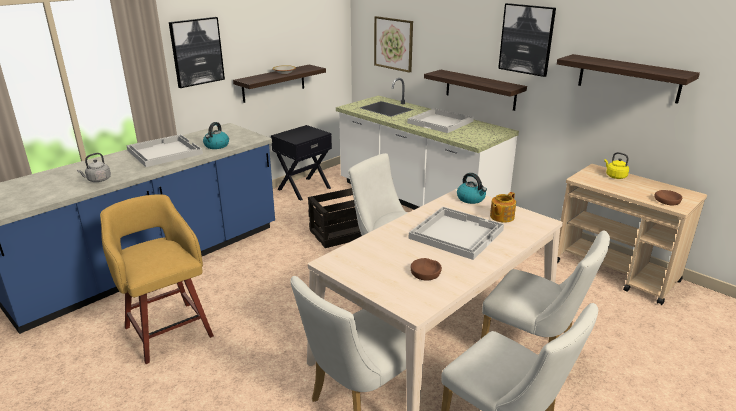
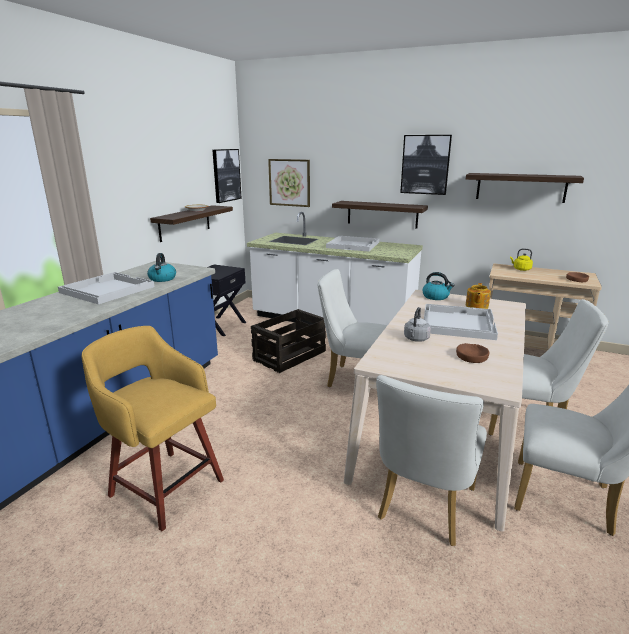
camera: 20 degrees left, 5 degrees down
grey kettle [77,153,111,182] -> grey kettle moved to [404,307,431,342]
picture [169,17,225,88] -> picture moved to [212,149,242,203]

